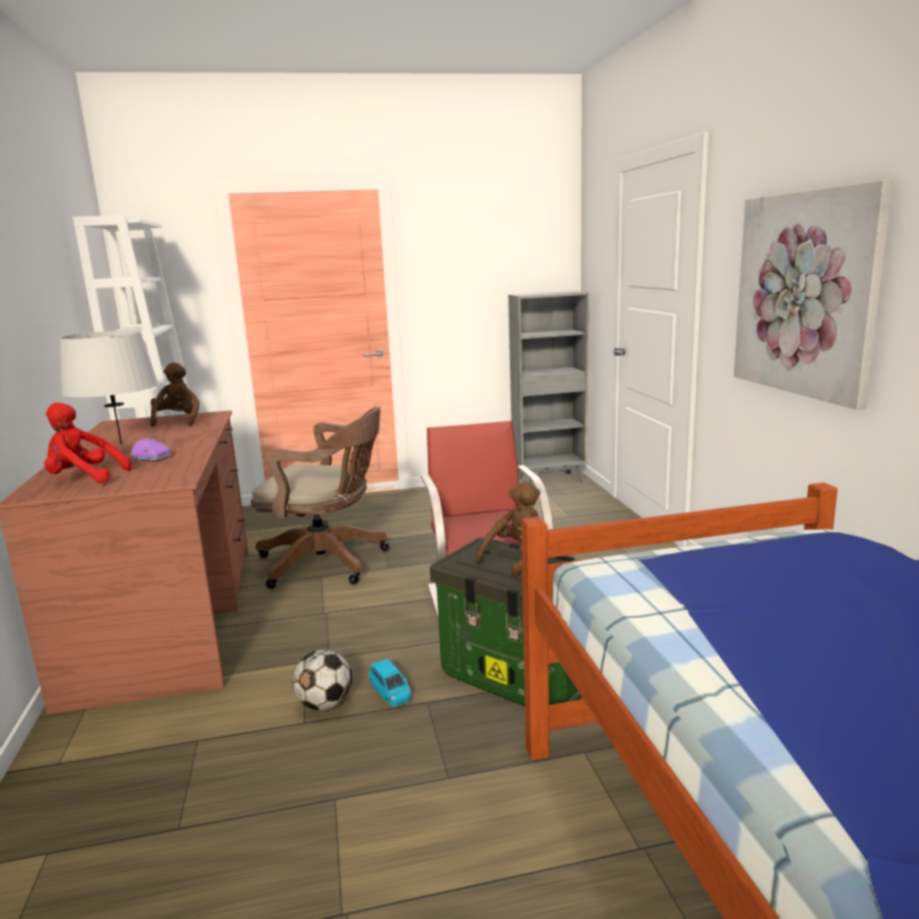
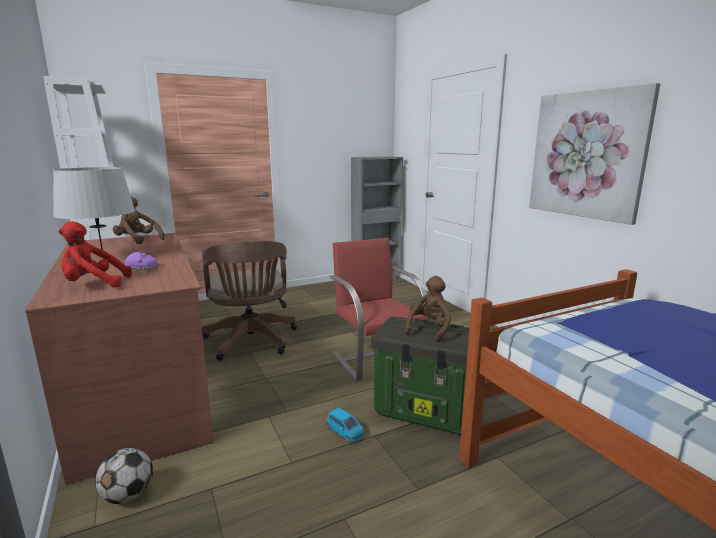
camera: 15 degrees left, 0 degrees up
brown plush toy [150,362,199,427] -> brown plush toy turned 45 degrees counterclockwise [113,197,165,244]
brown office chair [251,406,389,589] -> brown office chair turned 75 degrees clockwise [202,240,297,361]
football [293,650,352,710] -> football moved to [95,448,153,504]

